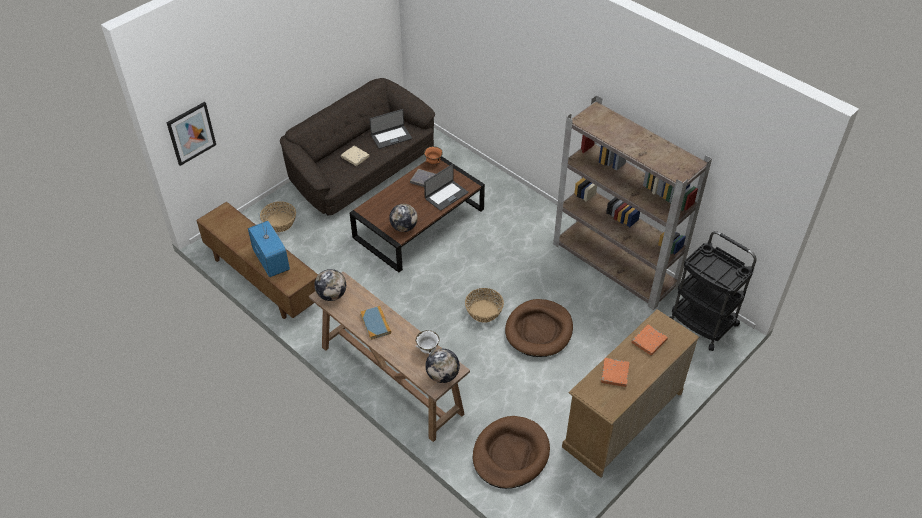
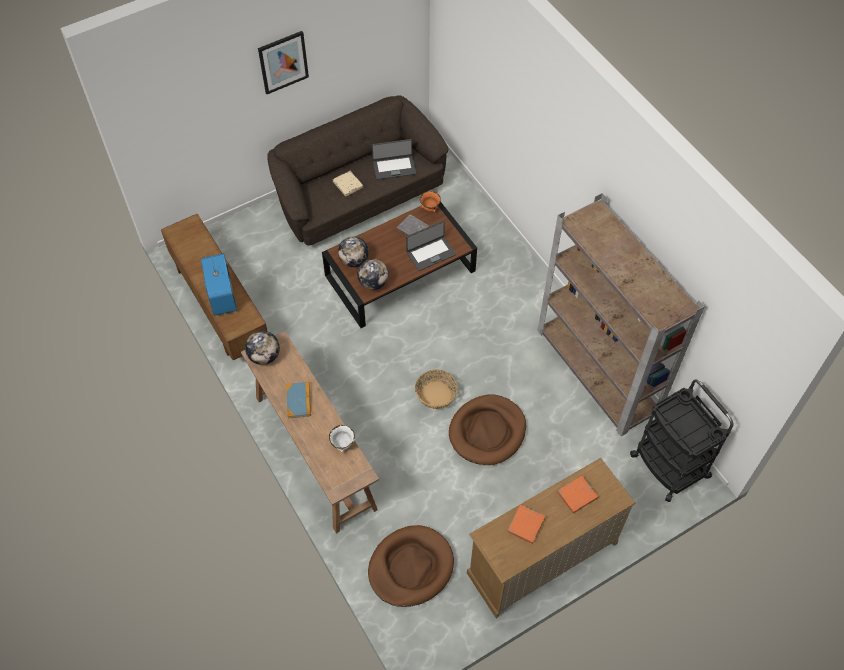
camera: 15 degrees right, 10 degrees up
picture [166,102,216,166] -> picture moved to [258,31,309,94]
basket [260,201,296,232] -> none
globe [425,349,460,383] -> globe moved to [338,236,369,267]

